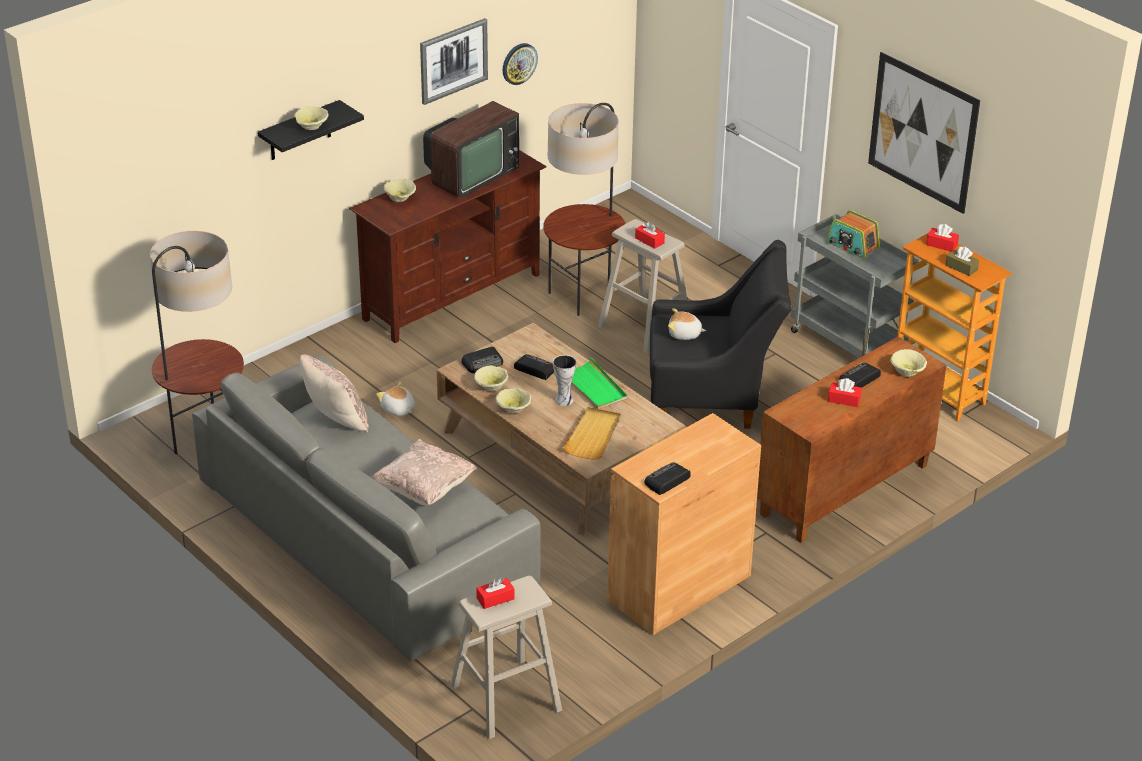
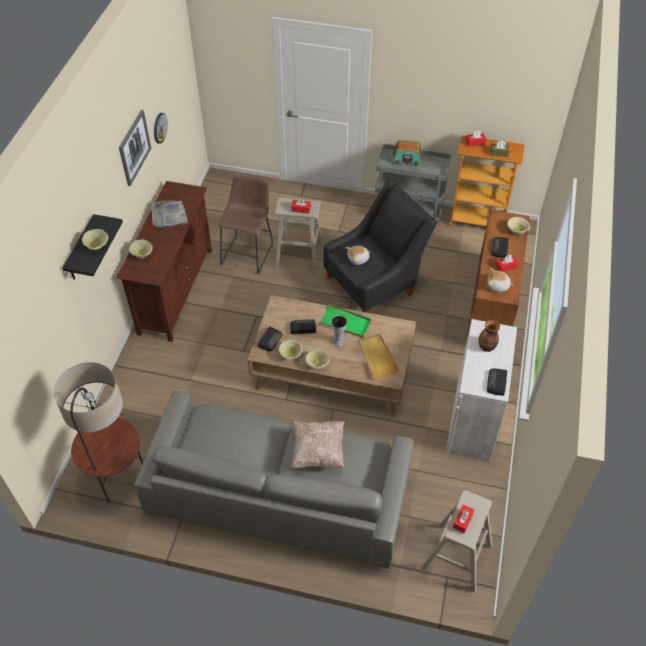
camera: 35 degrees left, 15 degrees up
beige pillow [300,354,369,432] -> none
plush toy [376,382,415,416] -> plush toy moved to [487,268,513,292]
television [423,101,519,198] -> grey tray [151,200,188,228]
floor lamp [543,103,626,316] -> brown stool [218,174,273,274]
brown cabinet [607,413,761,635] -> white cabinet [446,319,517,462]
picture [868,52,981,214] -> none
none -> vase [479,320,500,352]

